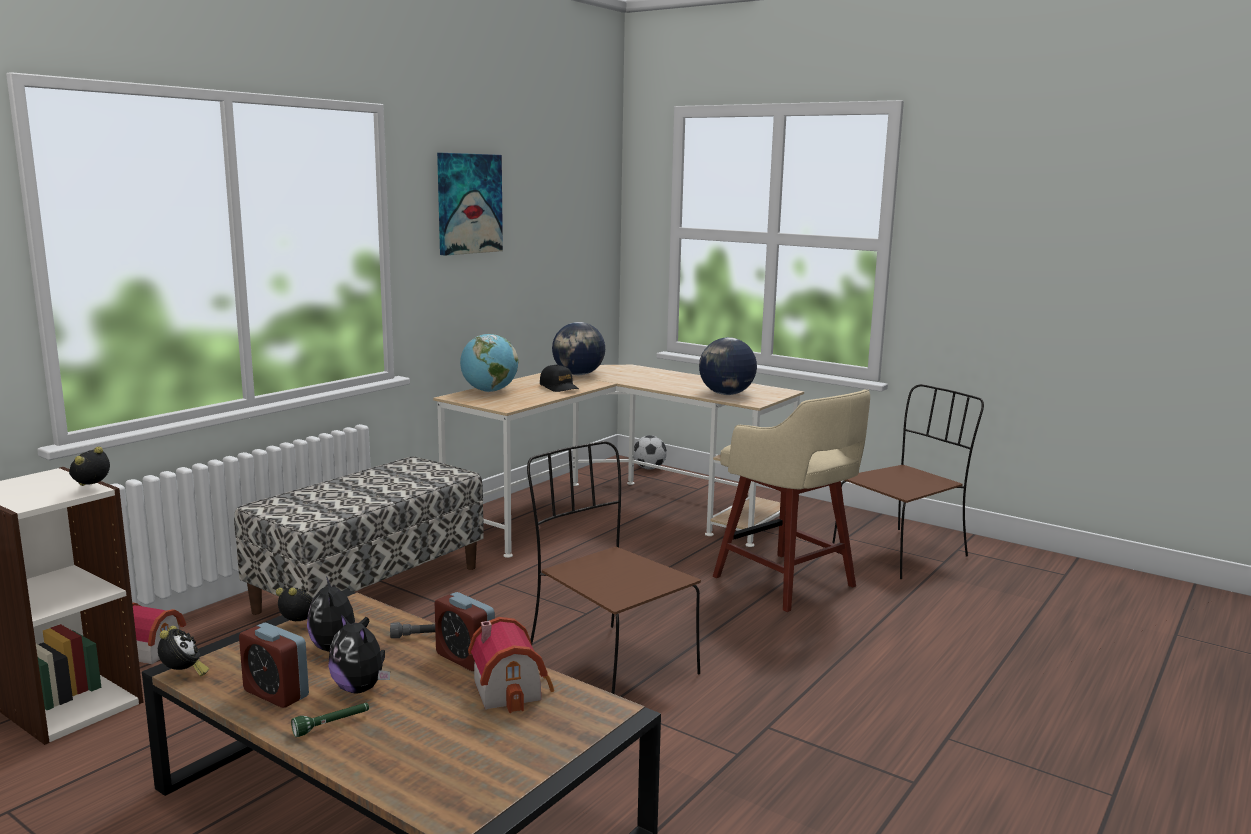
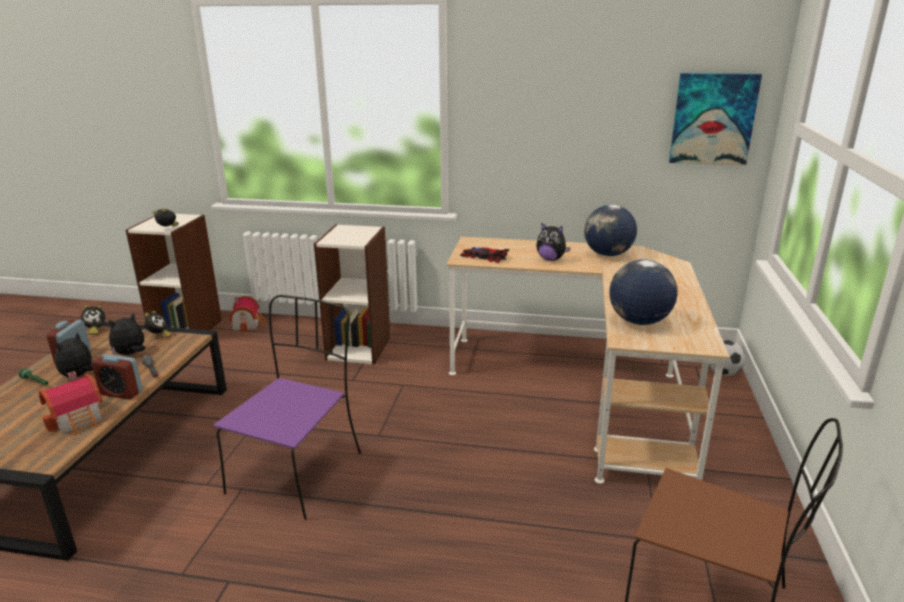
camera: 65 degrees right, 10 degrees up
bench [234,456,484,615] -> bookcase [314,224,390,365]
alarm clock [435,592,495,671] -> alarm clock turned 90 degrees counterclockwise [92,354,143,399]
picture [437,153,503,256] -> picture moved to [669,73,762,165]
globe [460,334,518,392] -> none
brown chair [527,441,701,694] -> purple chair [214,295,361,520]
black cap [540,364,579,392] -> plush toy [536,223,571,261]
beige stool [713,389,870,612] -> none
none -> toy car [460,247,509,263]

